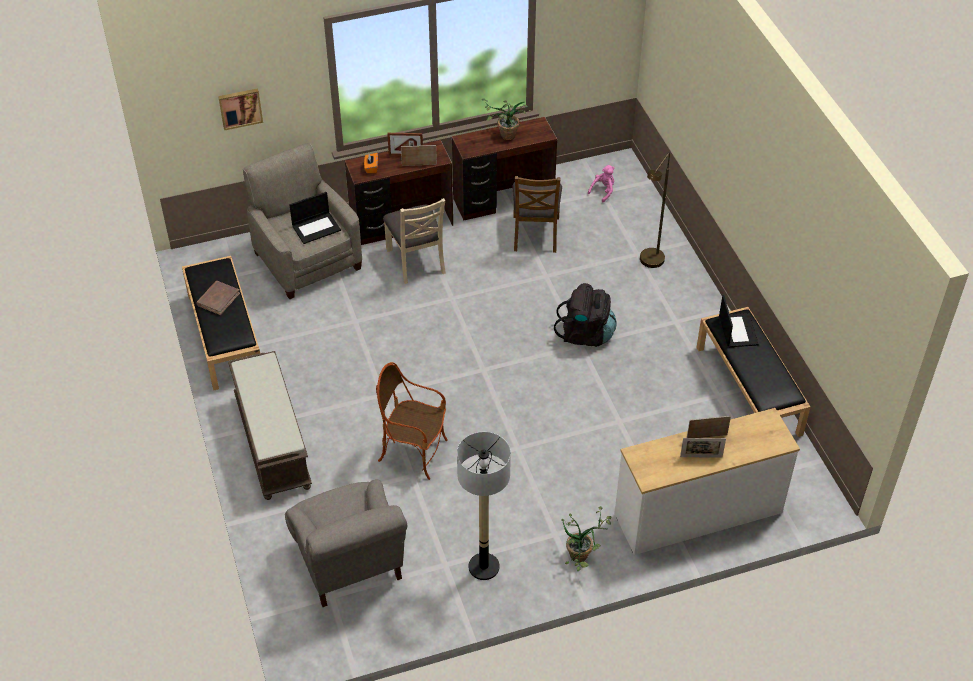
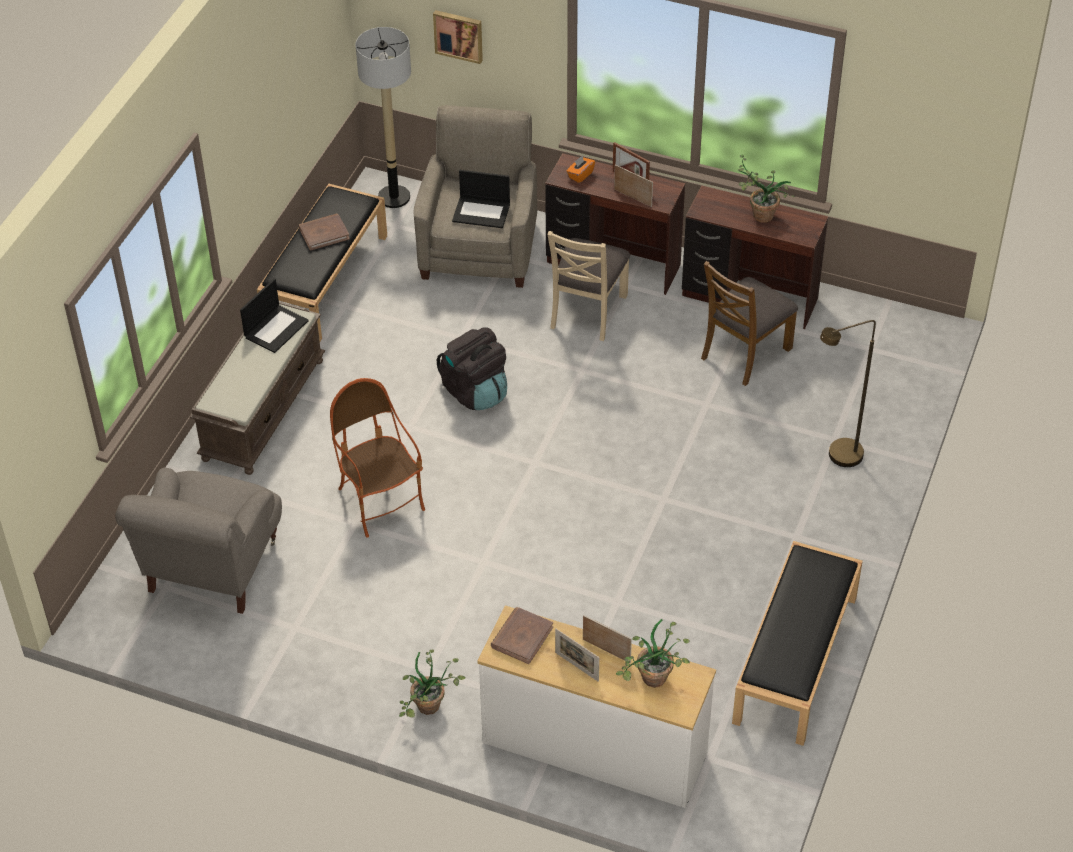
camera: 40 degrees right, 0 degrees up
floor lamp [457,432,511,580] -> floor lamp moved to [356,27,411,208]
black backpack [554,283,617,347] -> black backpack moved to [437,327,507,410]
pink plush toy [588,165,614,202] -> none
laptop [719,295,759,347] -> laptop moved to [240,279,308,353]
none -> brown book [491,607,553,664]
none -> potted plant [616,619,690,688]

